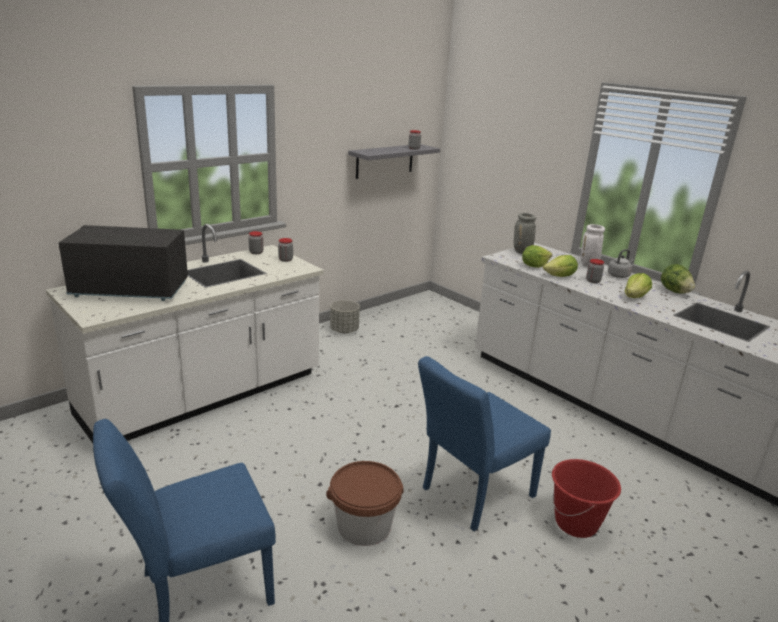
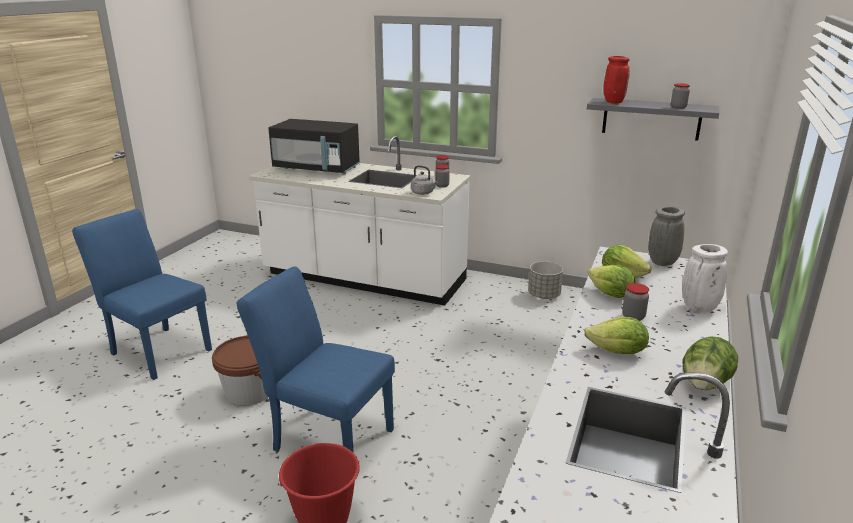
camera: 65 degrees right, 0 degrees up
black microwave [59,225,188,301] -> black microwave turned 135 degrees clockwise [268,119,360,174]
grey kettle [608,249,634,278] -> grey kettle moved to [411,165,438,195]
none -> red vase [603,56,630,104]

